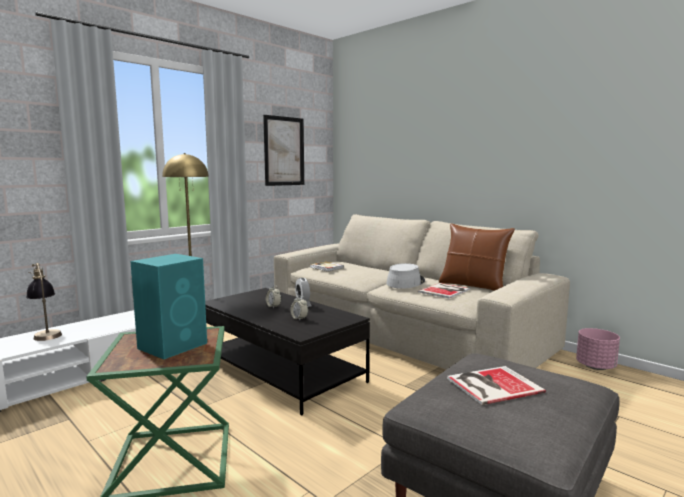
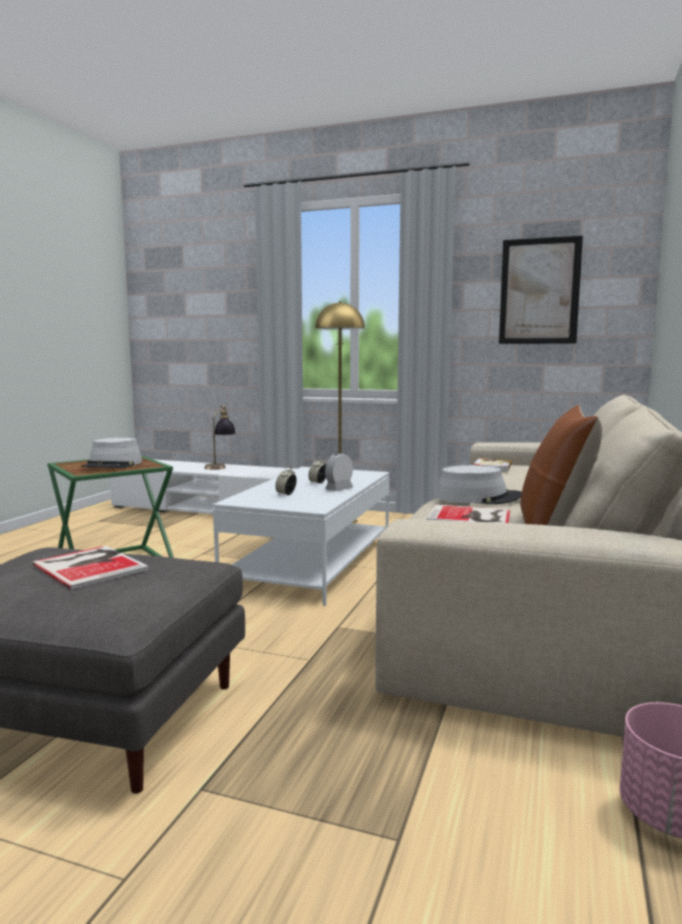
camera: 65 degrees right, 0 degrees up
turquoise speaker [130,254,207,359] -> grey hat [81,438,142,468]
black coffee table [205,288,370,415] -> white coffee table [212,467,389,606]

